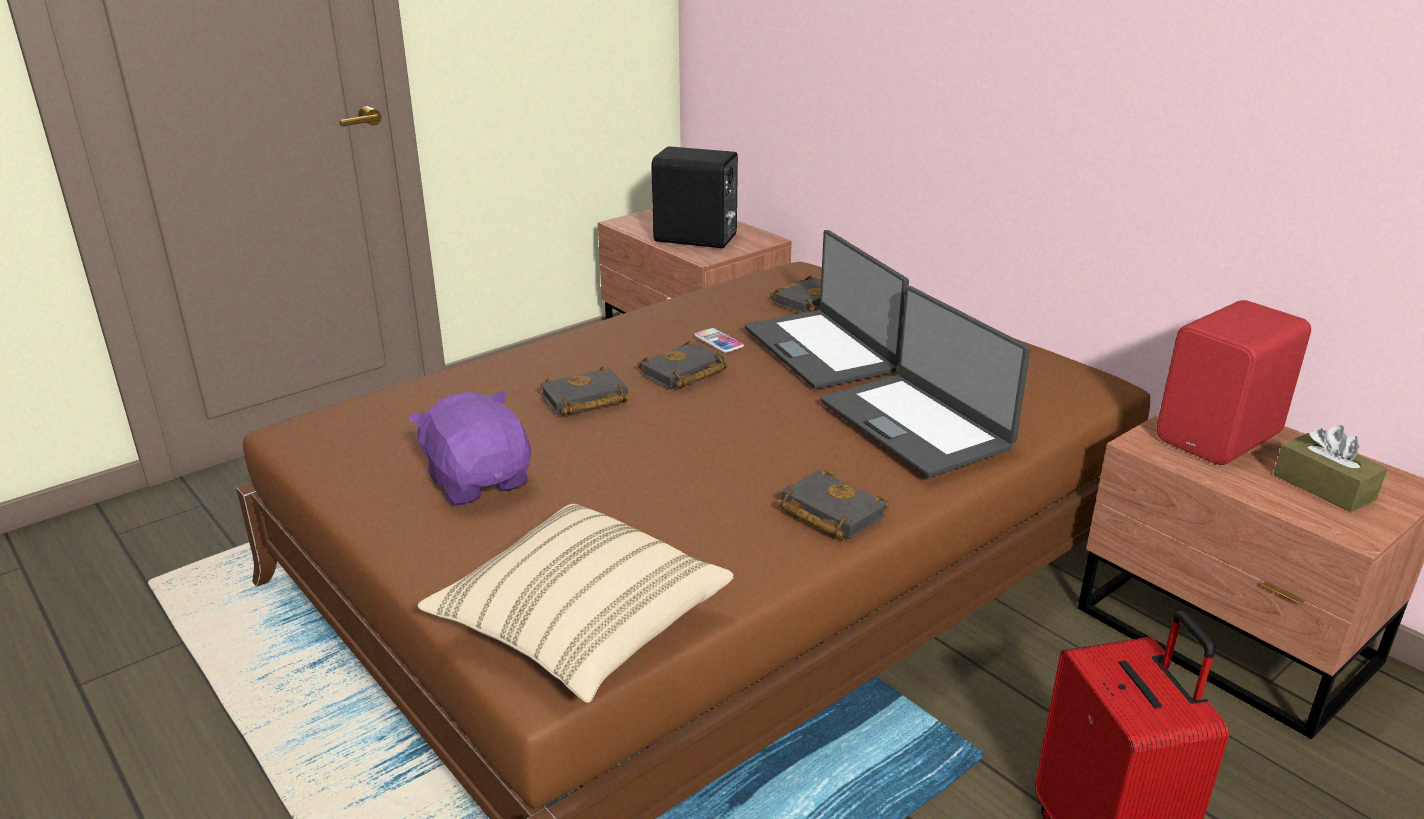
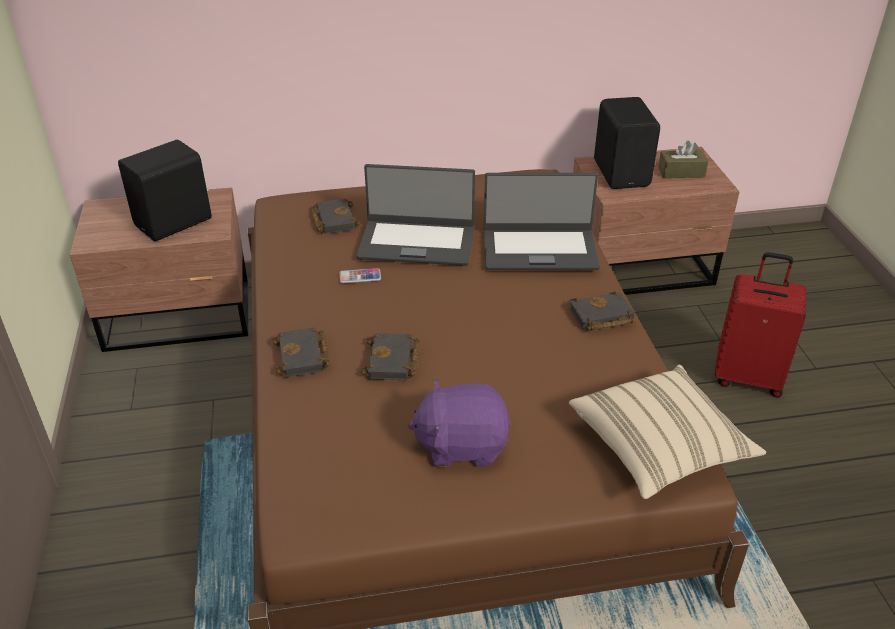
camera: 60 degrees left, 10 degrees up
black book [637,341,728,390] -> black book moved to [272,328,330,377]
red speaker [1156,300,1311,465] -> black speaker [594,97,660,189]

